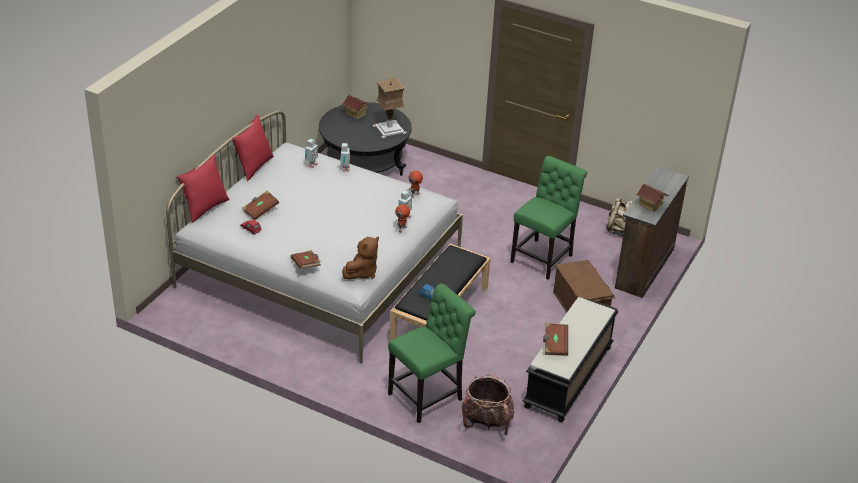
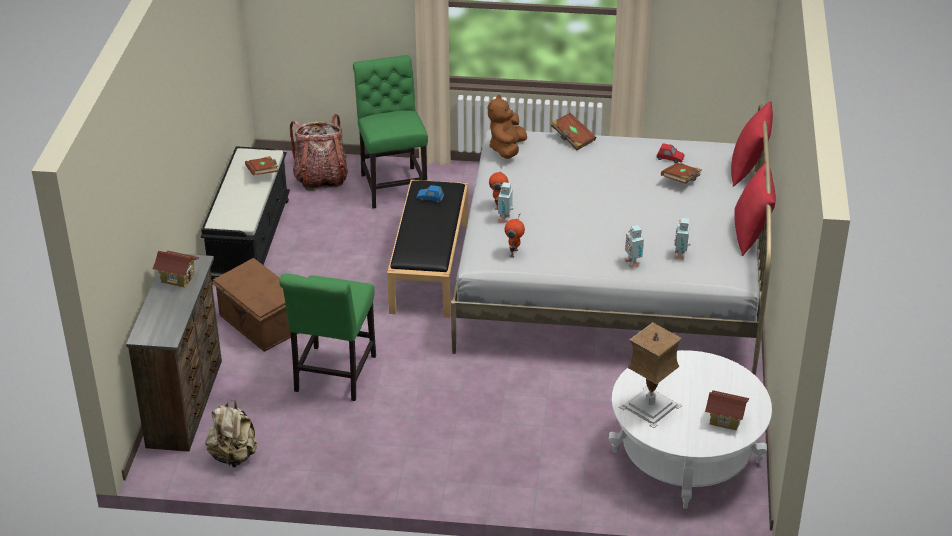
camera: 160 degrees right, 0 degrees up
black coffee table [319,102,412,176] -> white coffee table [609,350,772,509]
green chair [388,284,476,423] -> green chair turned 135 degrees clockwise [353,55,428,209]

